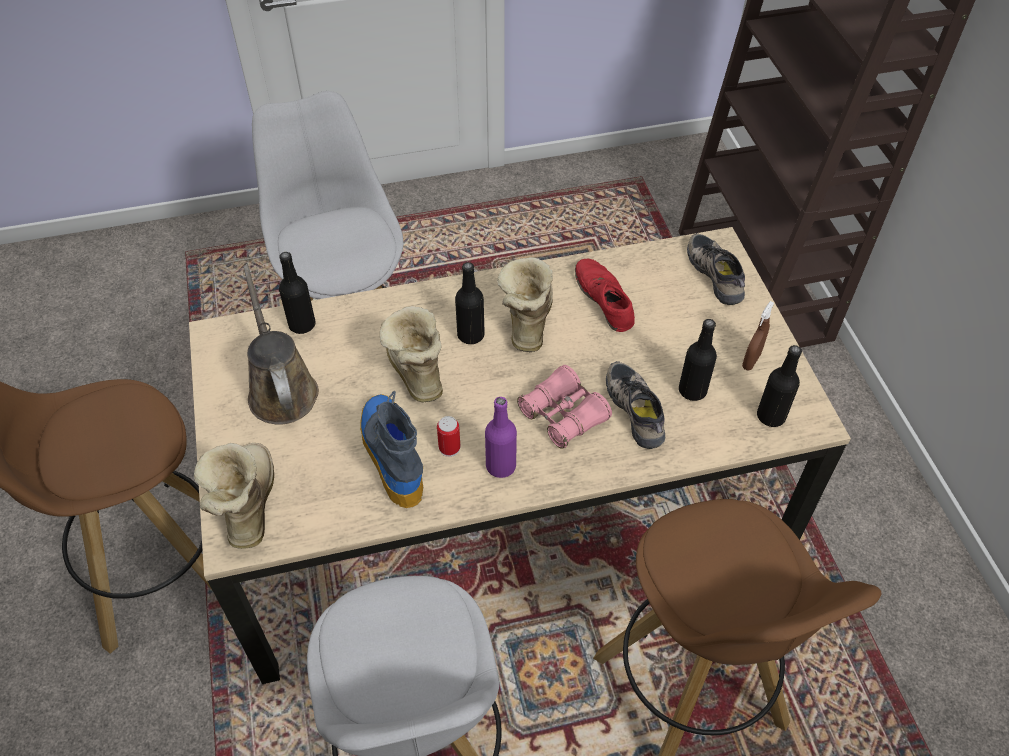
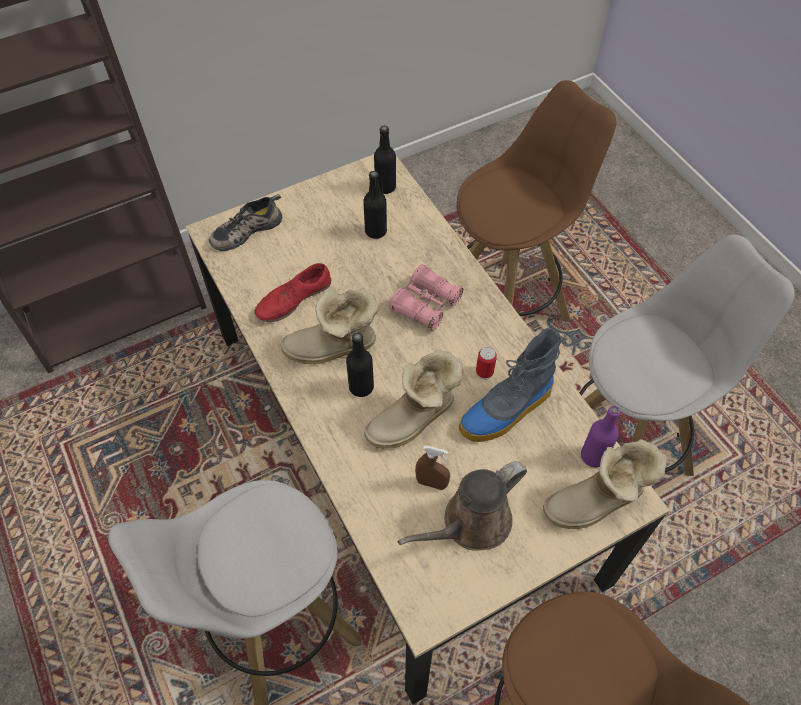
camera: 105 degrees left, 5 degrees up
black bottle [279,252,316,334] -> none
purple bottle [485,397,517,478] -> purple bottle moved to [581,406,620,468]
shoe [606,361,665,449] -> none
brown spray bottle [742,301,774,371] -> brown spray bottle moved to [415,445,450,490]

